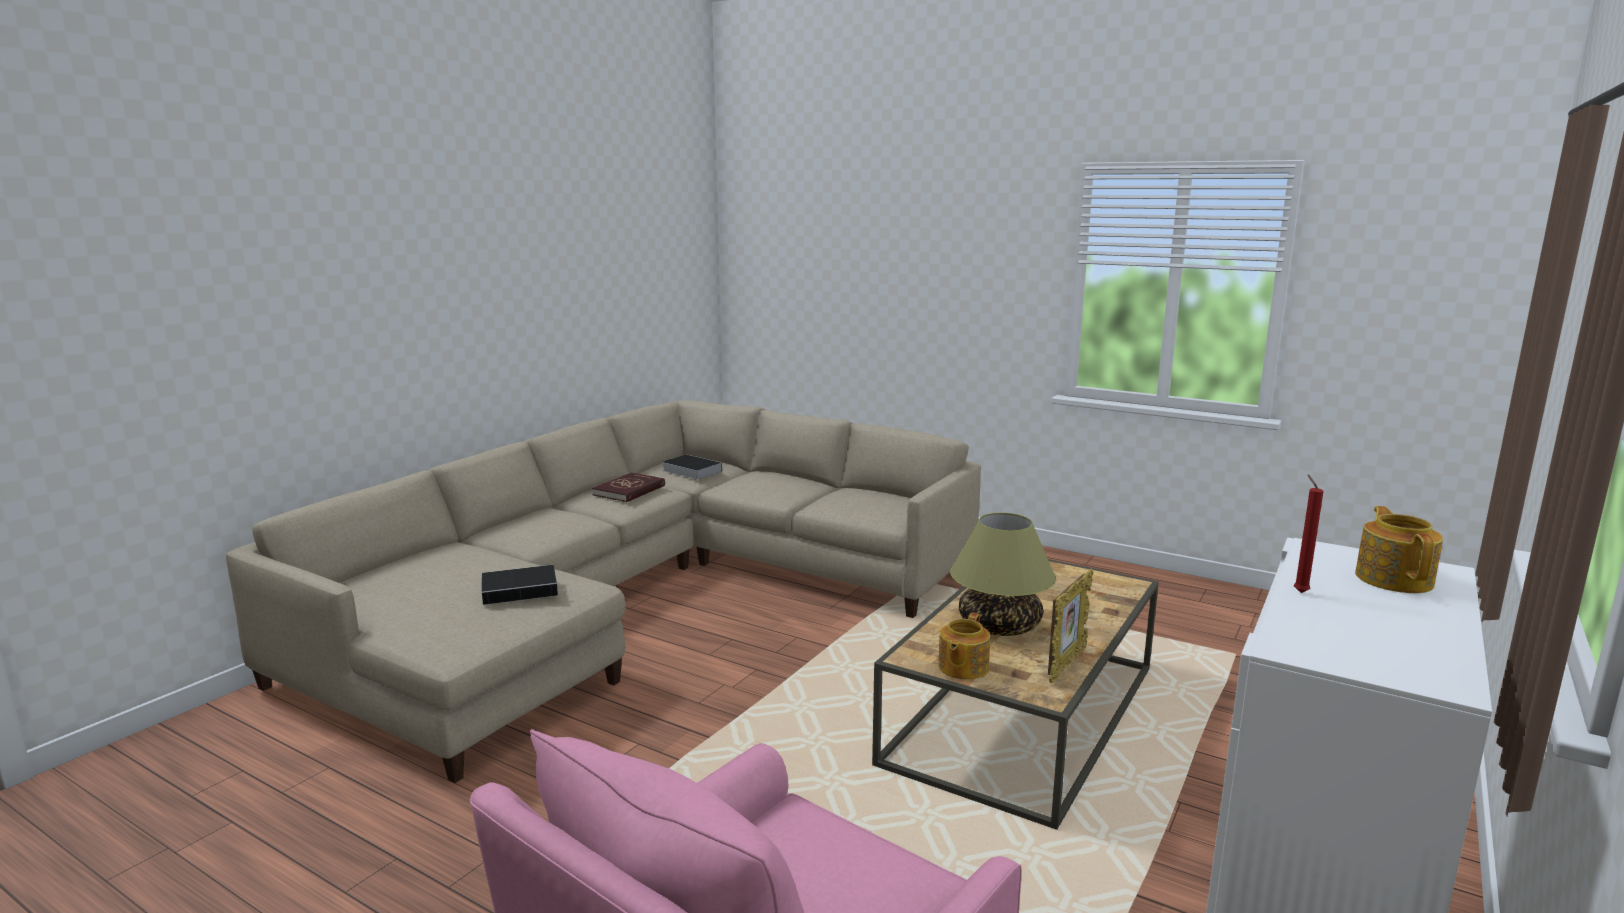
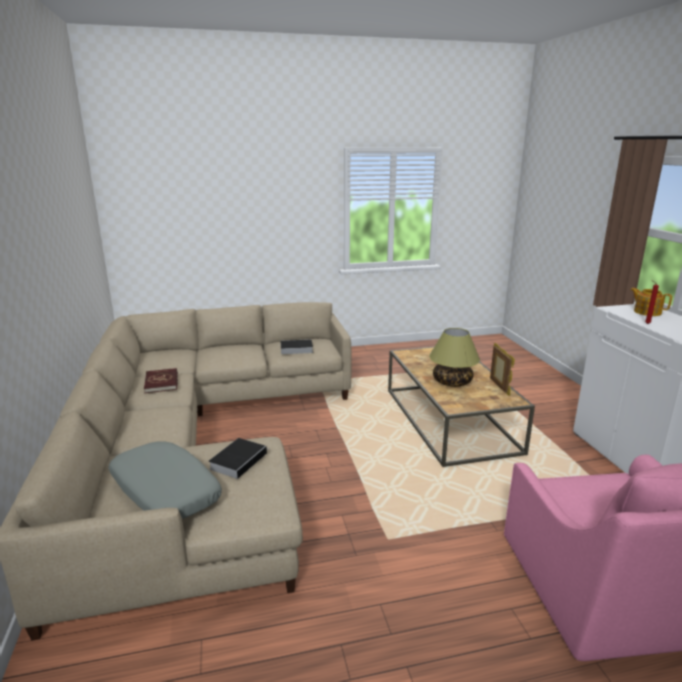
camera: 45 degrees left, 5 degrees up
book [662,454,722,480] -> book moved to [279,339,313,354]
teapot [938,613,990,679] -> none
none -> grey pillow [108,442,222,519]

